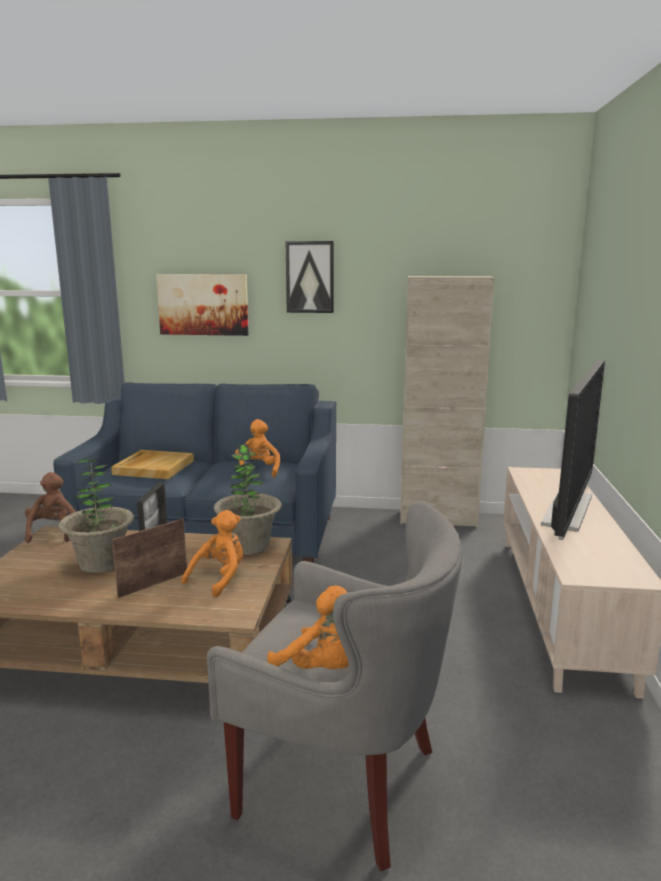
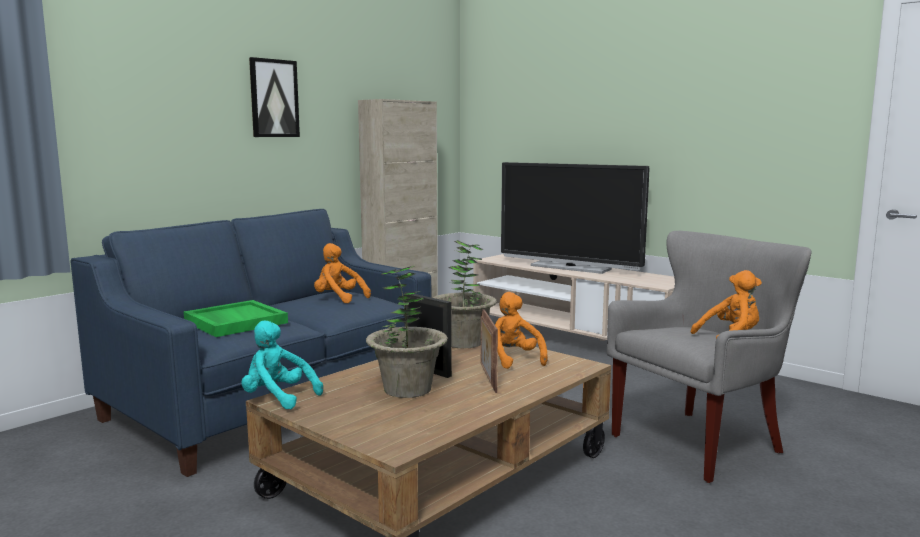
camera: 55 degrees left, 5 degrees down
brown plush toy [25,472,76,543] -> turquoise plush toy [241,321,323,409]
beige tray [111,450,194,479] -> green tray [184,300,288,337]
picture [156,274,249,336] -> none
television [541,360,605,540] -> television turned 150 degrees clockwise [501,162,650,274]

